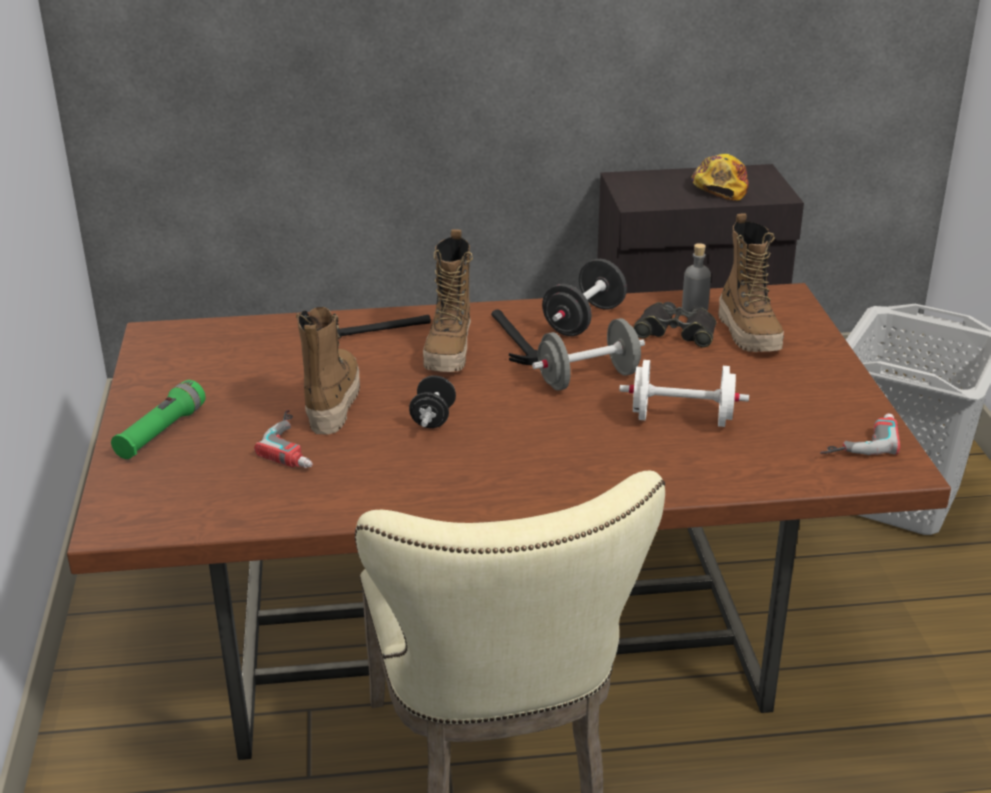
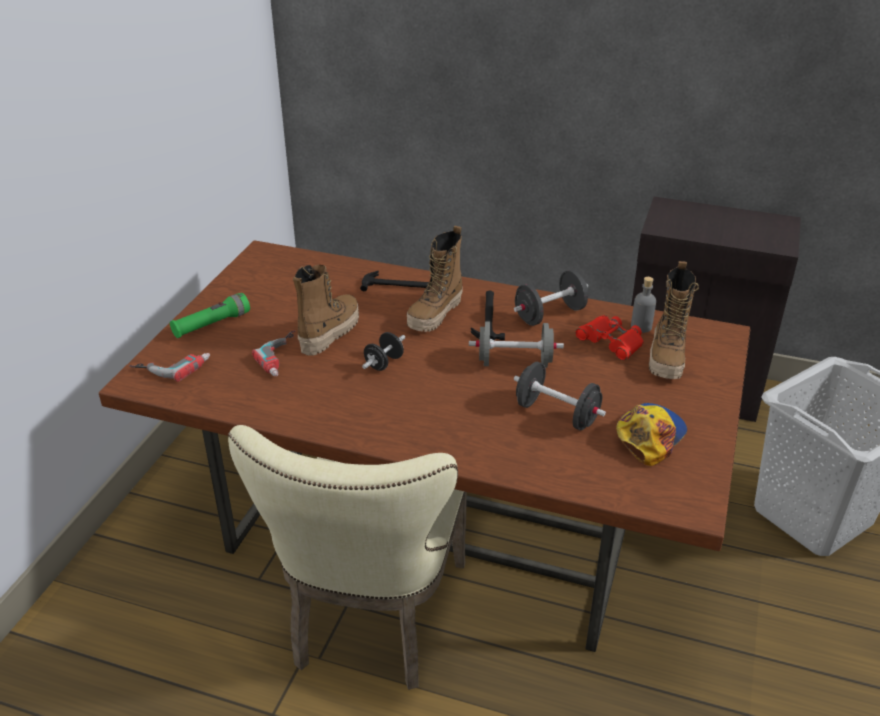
camera: 25 degrees right, 5 degrees up
white dumbbell [619,360,749,427] -> black dumbbell [514,362,606,430]
black binoculars [633,302,716,348] -> red binoculars [575,315,644,361]
cap [691,154,749,201] -> cap moved to [616,403,687,466]
power drill [820,413,900,455] -> power drill moved to [129,353,210,382]

